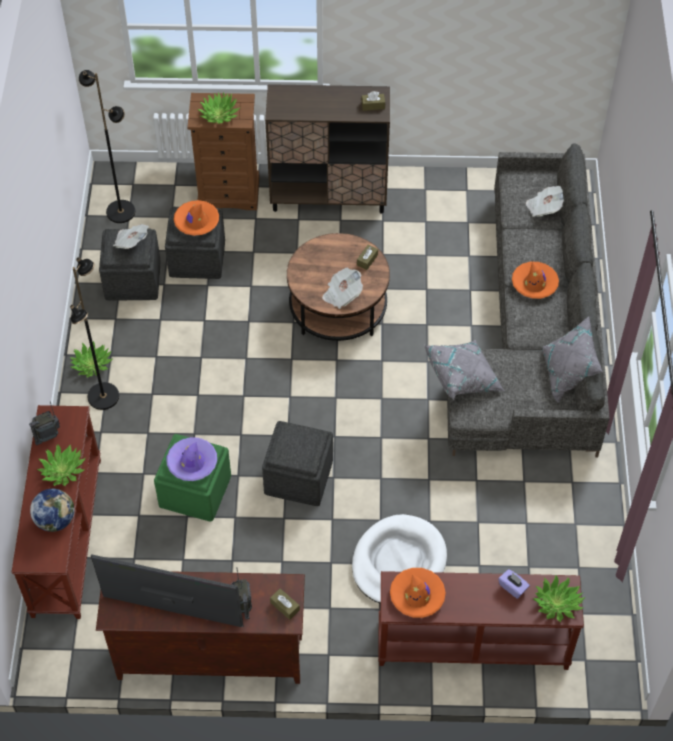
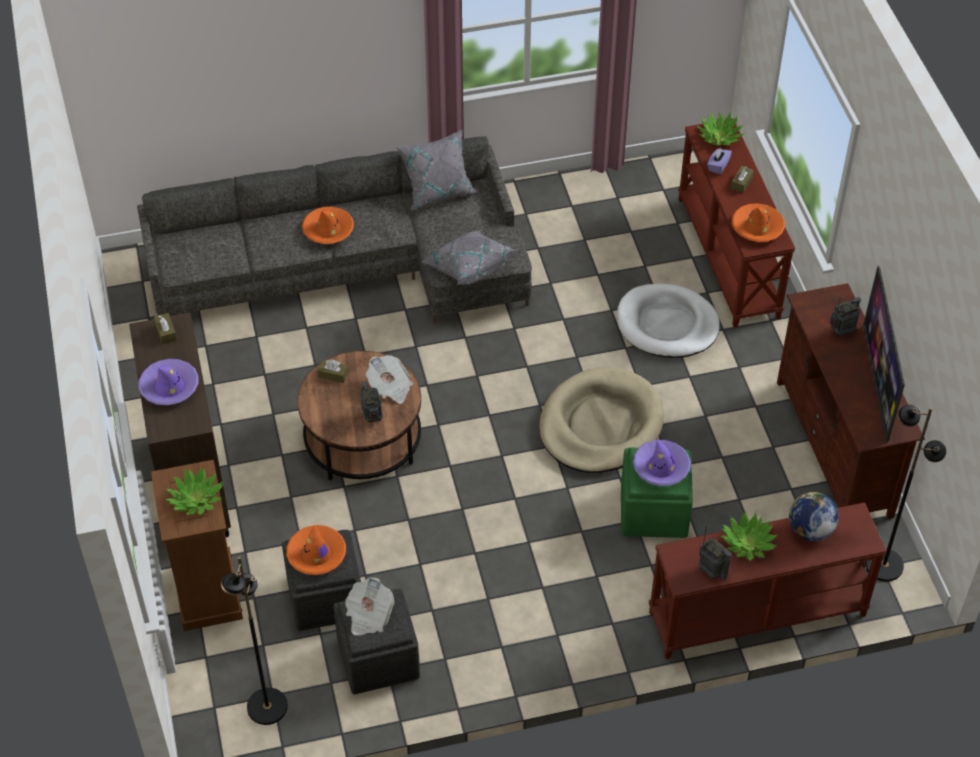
camera: 105 degrees left, 5 degrees down
black floor lamp [70,257,119,410] -> black floor lamp moved to [865,405,946,581]
potted plant [70,341,112,378] -> none
grey ottoman [262,421,333,506] -> beige dog bed [539,367,664,473]
brown tissue box [270,588,300,620] -> brown tissue box moved to [731,166,754,193]
newspaper [526,186,564,217] -> none
none -> purple hat [138,359,199,405]
none -> radio [360,381,383,423]

